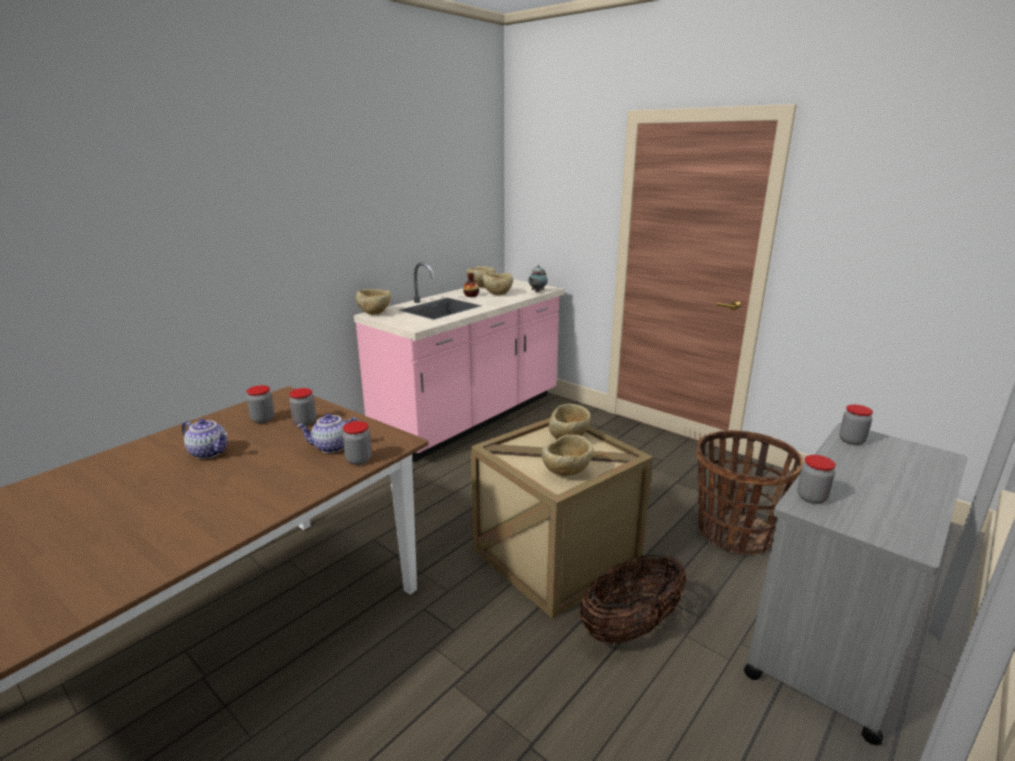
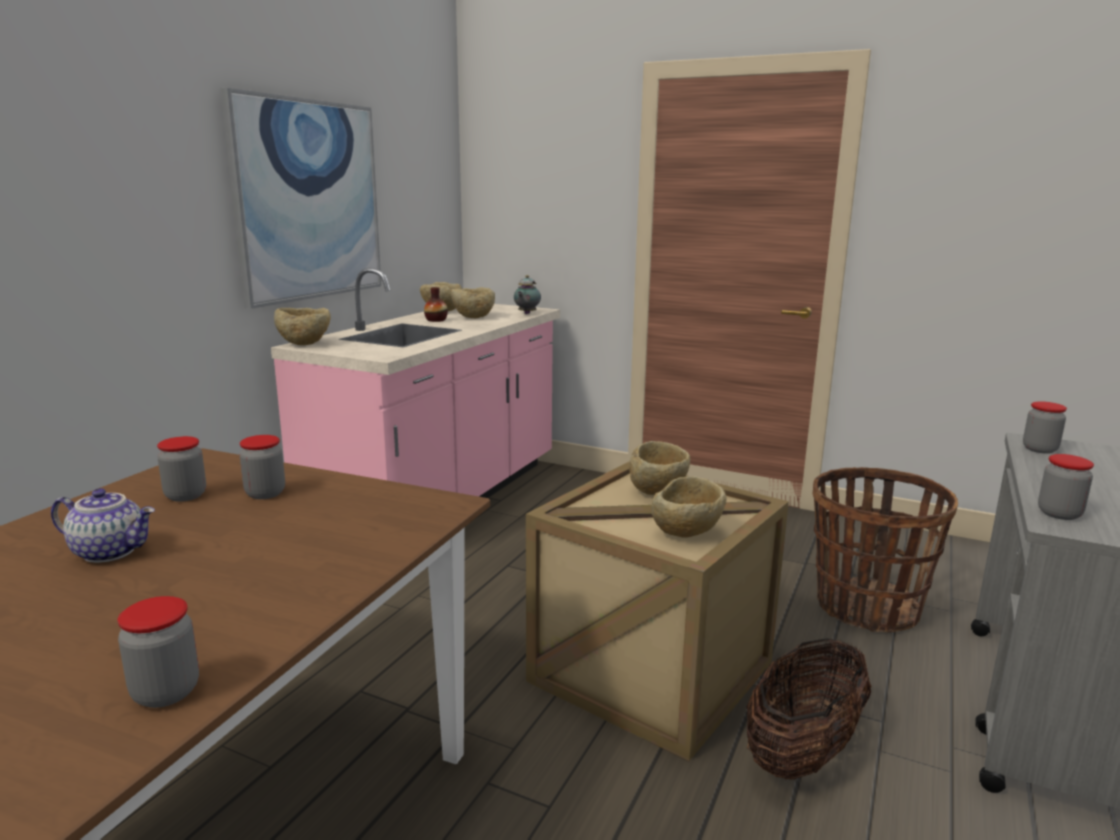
camera: 15 degrees left, 5 degrees down
teapot [297,413,359,453] -> none
jar [343,421,372,465] -> jar moved to [118,596,199,708]
none -> picture [220,88,381,309]

